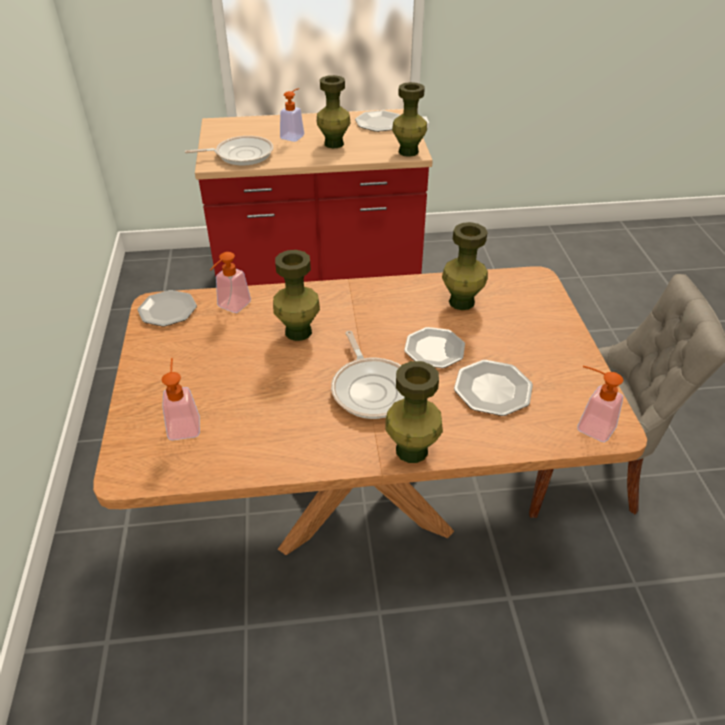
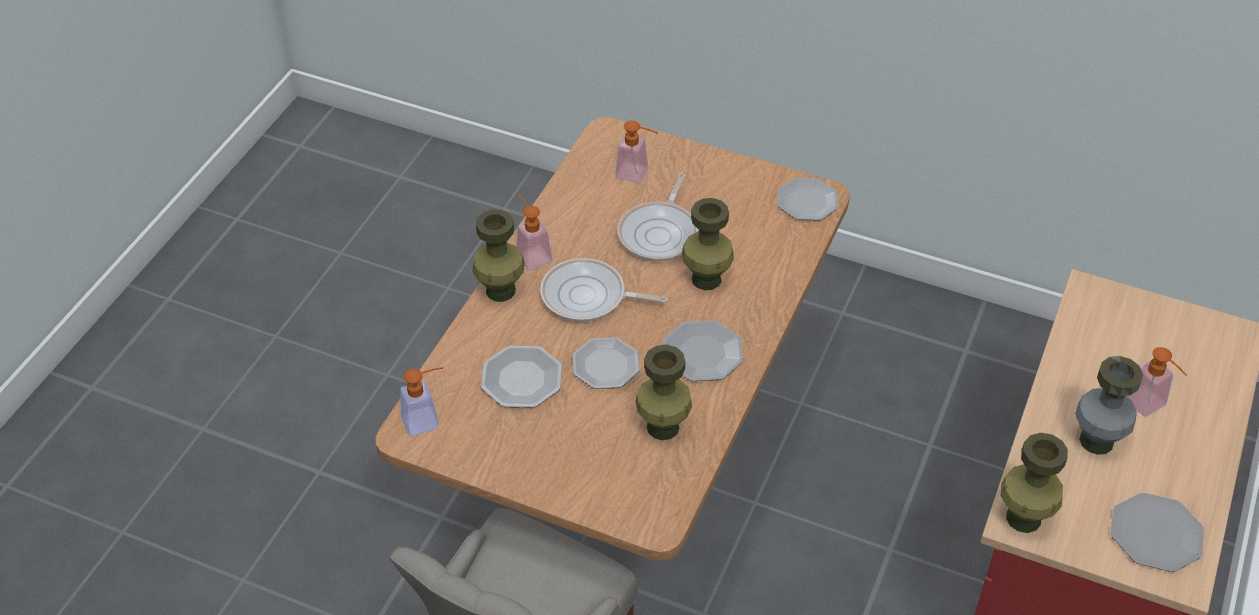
camera: 120 degrees right, 5 degrees up
frying pan [185,136,273,166] -> frying pan moved to [618,174,699,261]
soap dispenser [210,252,251,313] -> soap dispenser moved to [516,195,553,271]
green vase [317,75,351,148] -> grey vase [1075,356,1143,455]
none -> plate [663,320,744,381]

